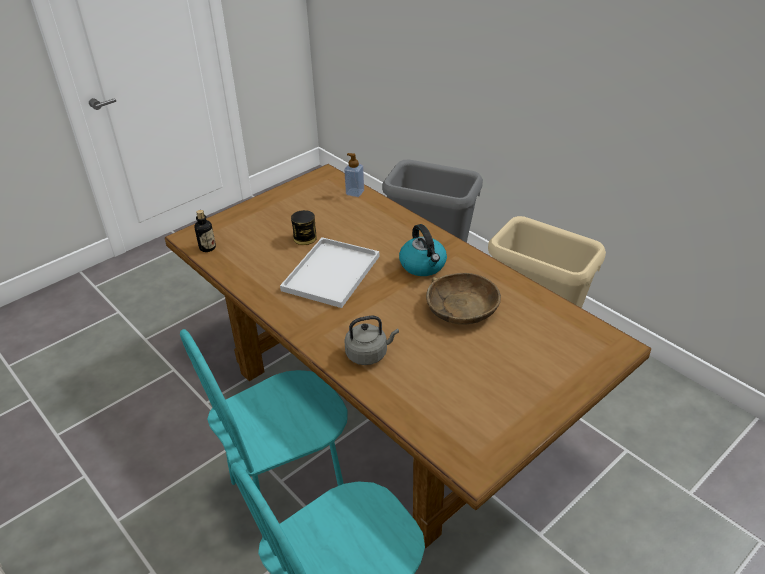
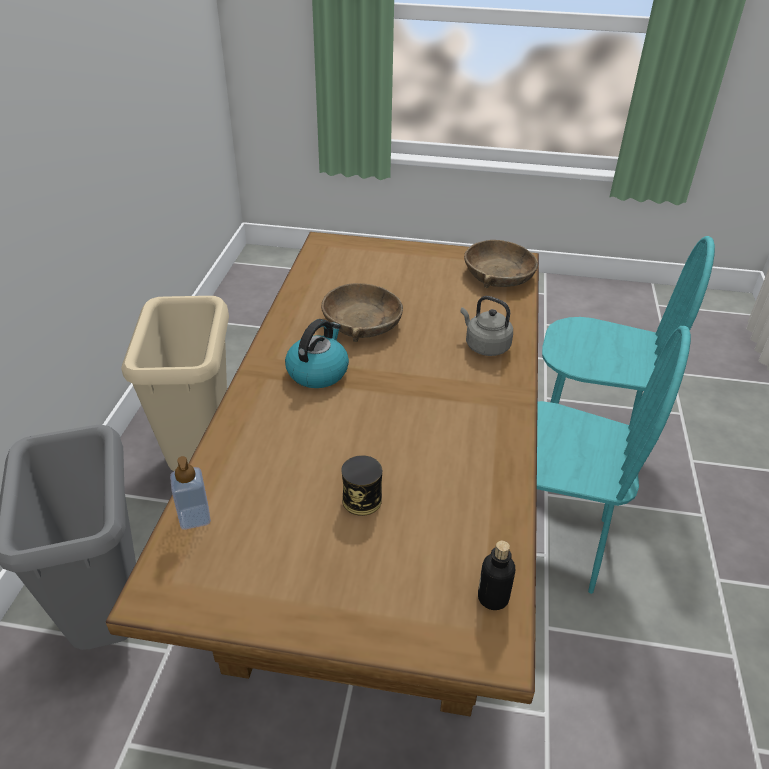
camera: 130 degrees left, 0 degrees up
white tray [280,237,379,308] -> none
none -> brown bowl [464,240,538,288]

